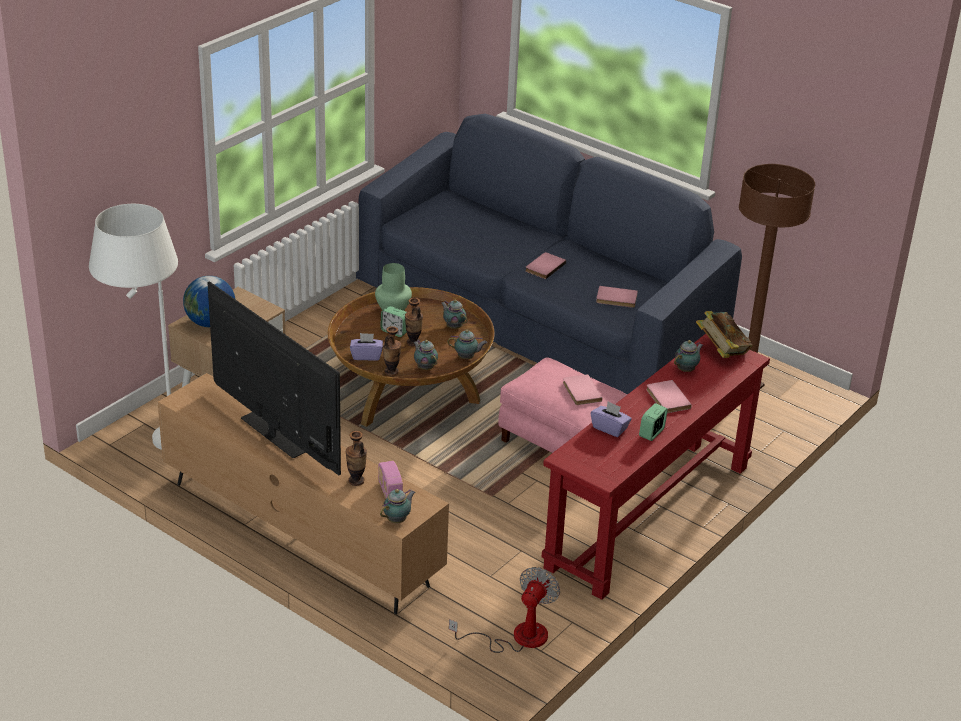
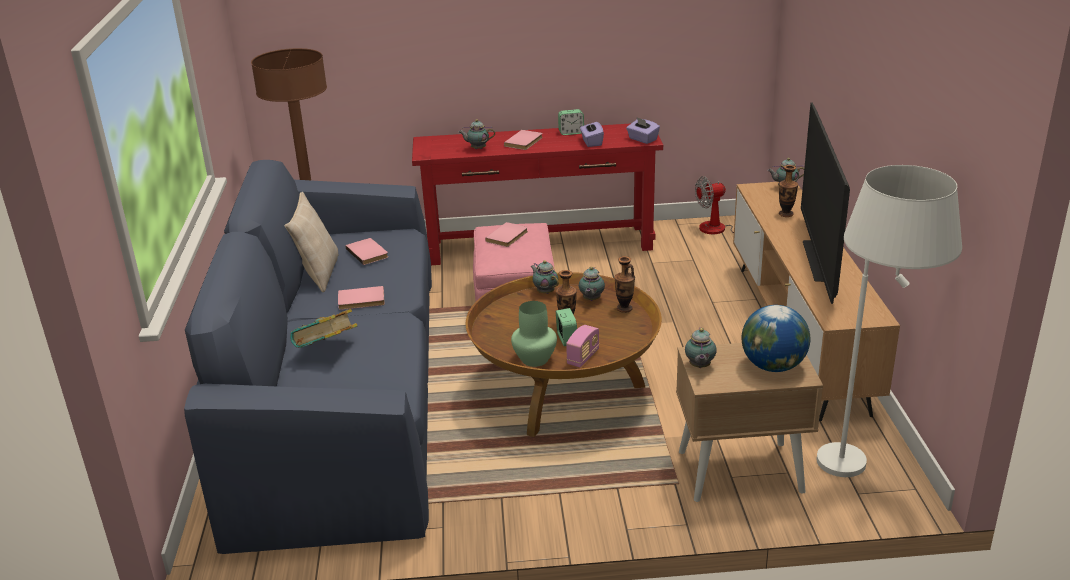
camera: 130 degrees left, 5 degrees down
purple tissue box [350,333,383,361] -> purple tissue box moved to [626,117,660,144]
radio [378,461,403,499] -> radio moved to [566,325,599,367]
teapot [441,299,467,329] -> teapot moved to [685,327,717,368]
book [696,311,753,358] -> book moved to [290,309,357,348]
none -> beige pillow [285,192,339,292]

